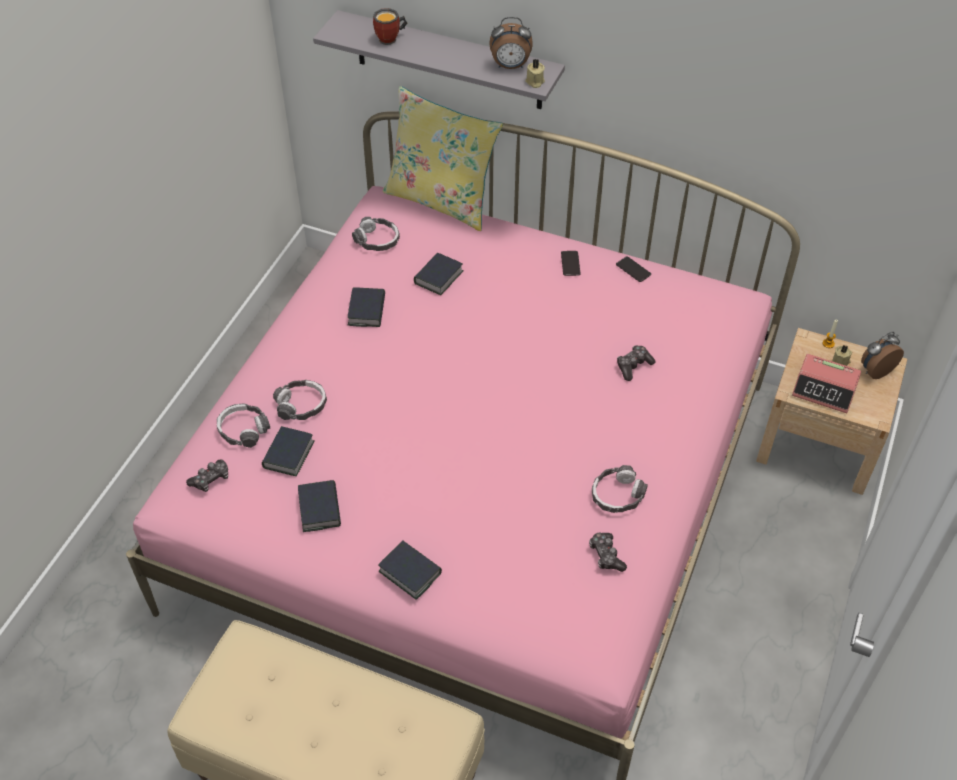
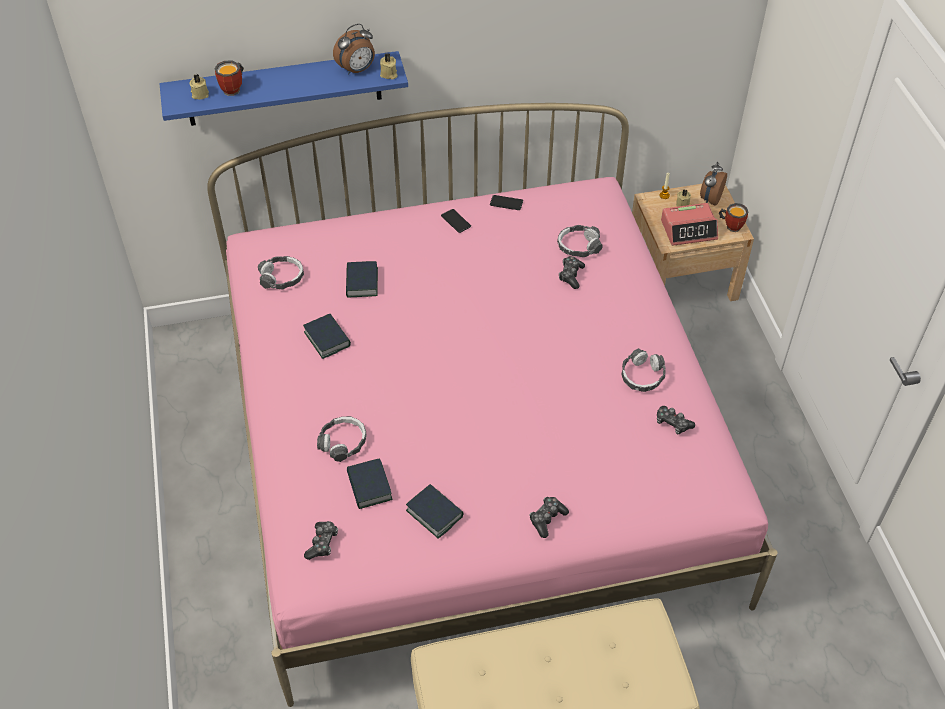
camera: 35 degrees left, 0 degrees up
headphones [217,403,271,448] -> headphones moved to [557,225,602,257]
grey shelf [313,10,565,109] -> blue shelf [160,51,408,126]
book [378,541,442,600] -> game controller [529,497,569,538]
yellow pillow [383,86,503,231] -> none
none -> beige candle [189,74,209,100]
none -> mug [719,203,748,232]

